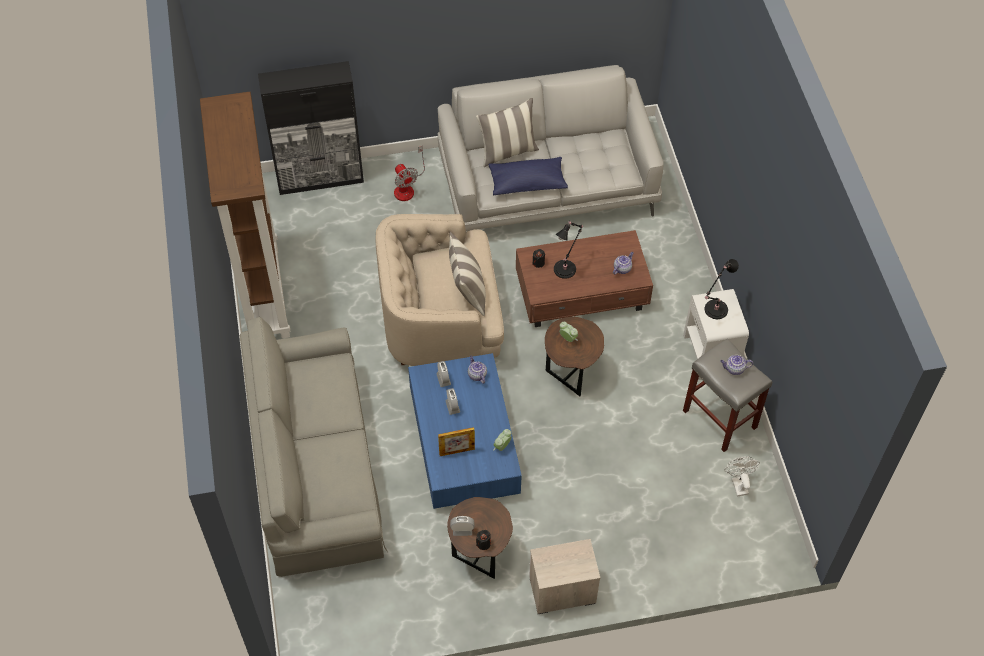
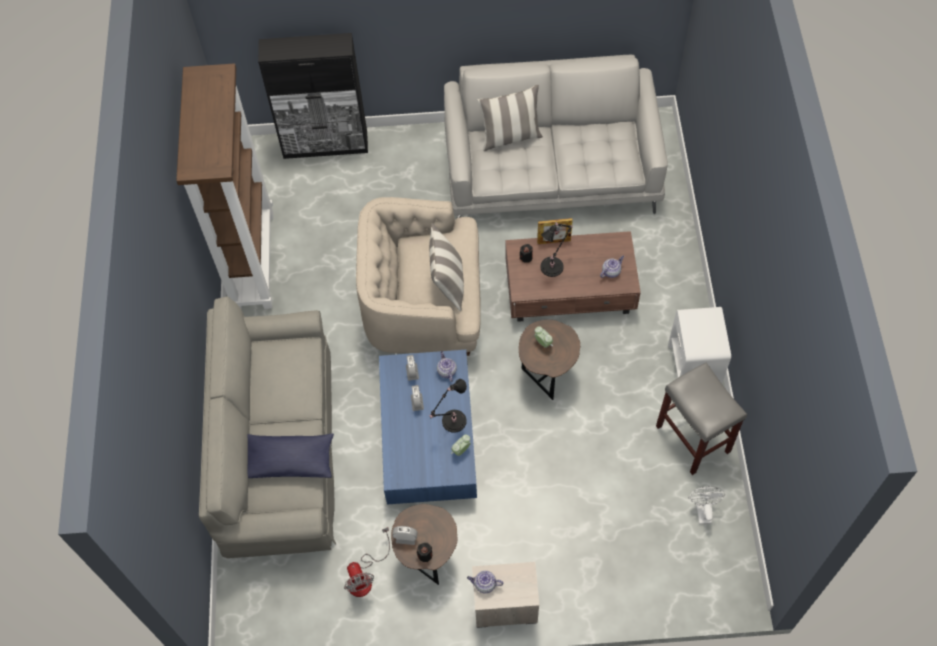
camera: 10 degrees right, 5 degrees up
fan [394,146,425,201] -> fan moved to [344,527,390,597]
picture frame [438,427,475,456] -> picture frame moved to [537,218,573,244]
blue pillow [488,157,568,195] -> blue pillow moved to [247,433,334,478]
black table lamp [705,259,739,319] -> black table lamp moved to [429,379,467,433]
teapot [720,355,753,375] -> teapot moved to [467,571,503,593]

